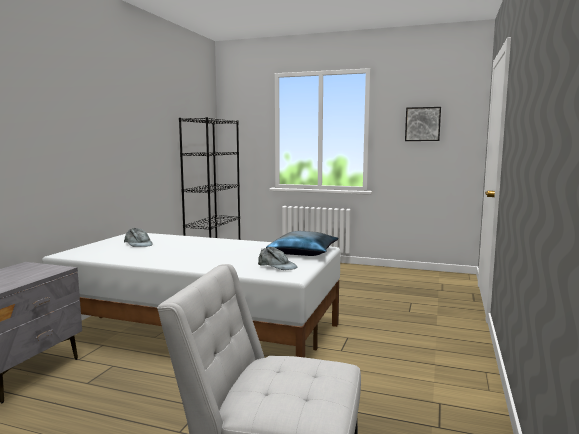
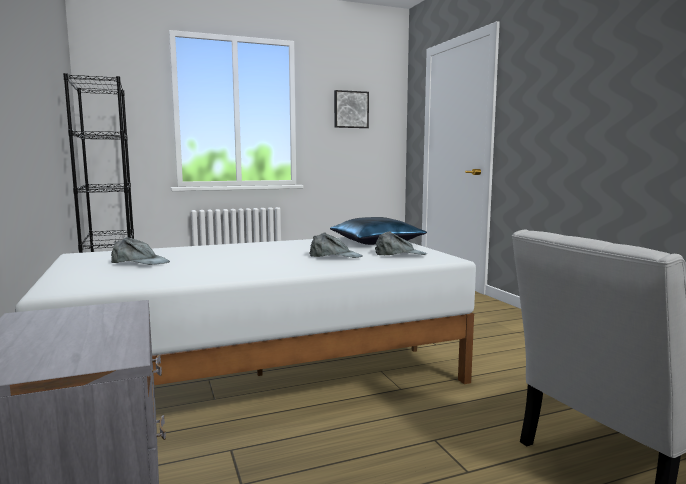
camera: 40 degrees left, 0 degrees up
none -> grey cap [309,232,363,258]

